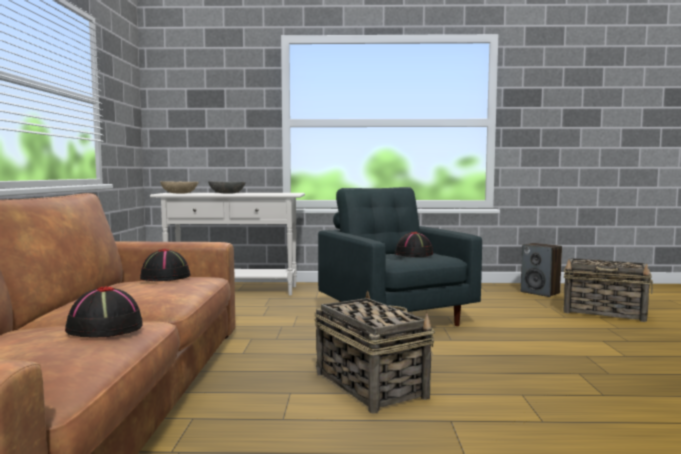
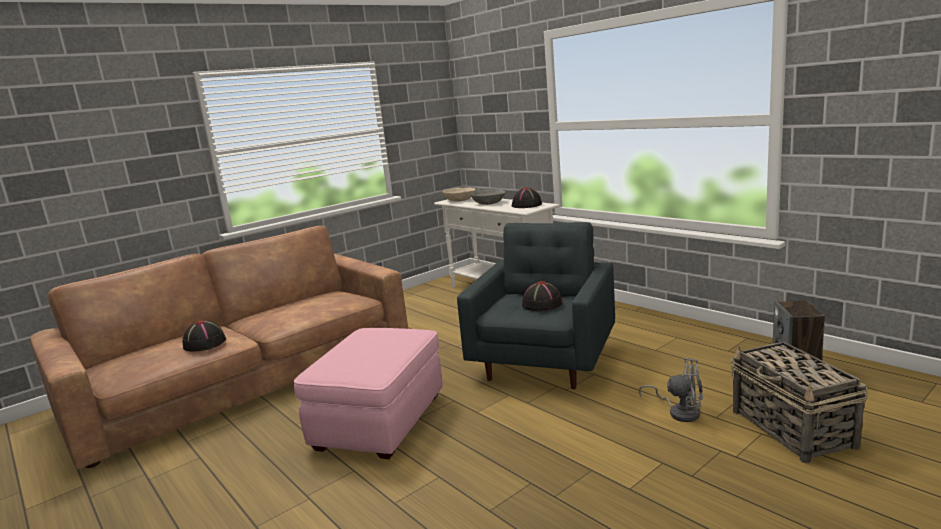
camera: 50 degrees right, 10 degrees up
black hat [140,249,191,281] -> black hat moved to [512,187,542,208]
basket [314,291,436,414] -> pink ottoman [294,328,442,459]
none -> grey fan [639,358,703,422]

